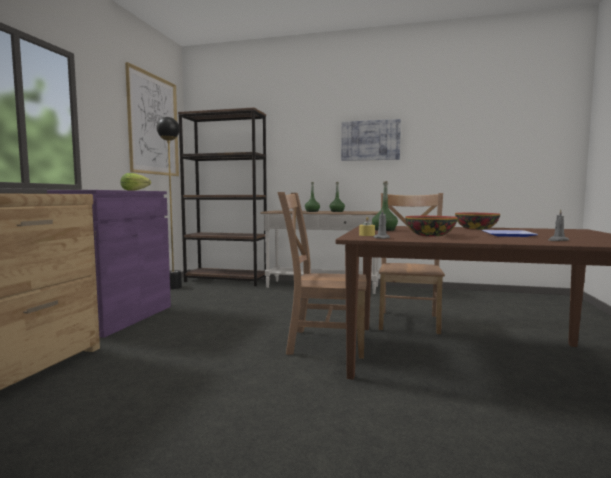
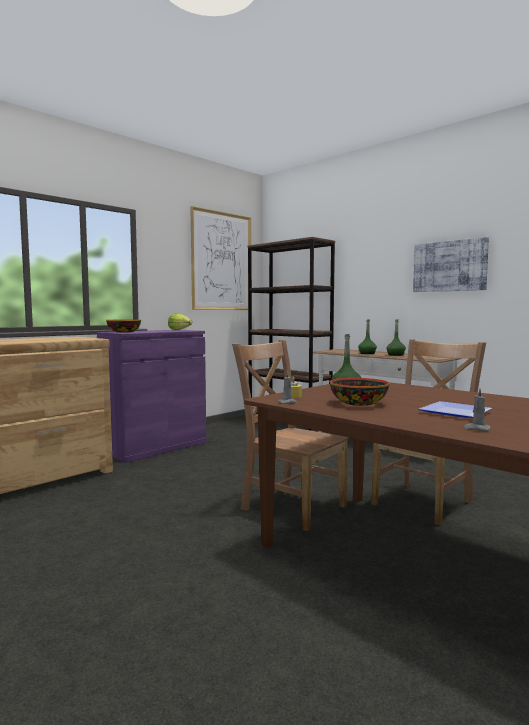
camera: 30 degrees right, 0 degrees up
black floor lamp [157,117,182,289] -> none
bowl [455,213,500,230] -> bowl moved to [106,320,141,333]

